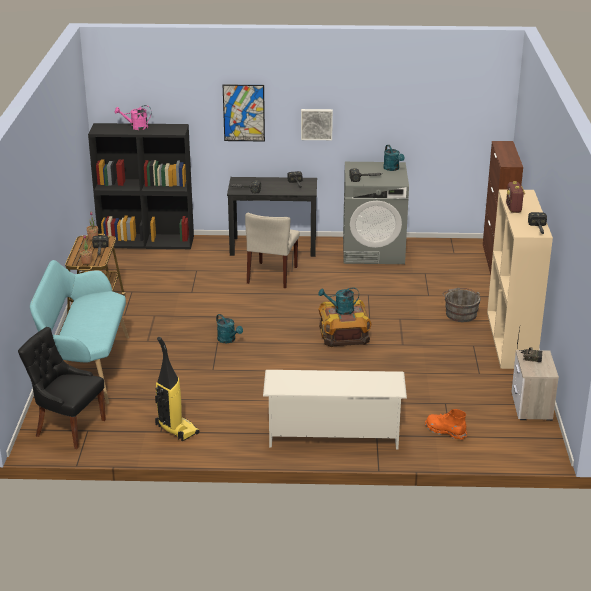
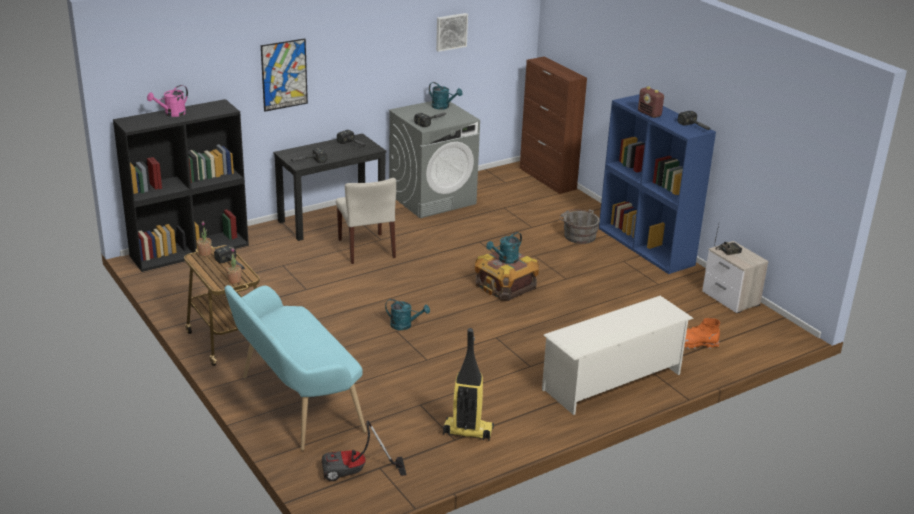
camera: 35 degrees left, 0 degrees up
black chair [18,327,106,449] -> vacuum cleaner [322,421,407,481]
picture [301,109,333,140] -> picture moved to [436,13,468,52]
beige bookcase [487,189,553,369] -> blue bookcase [599,94,716,274]

